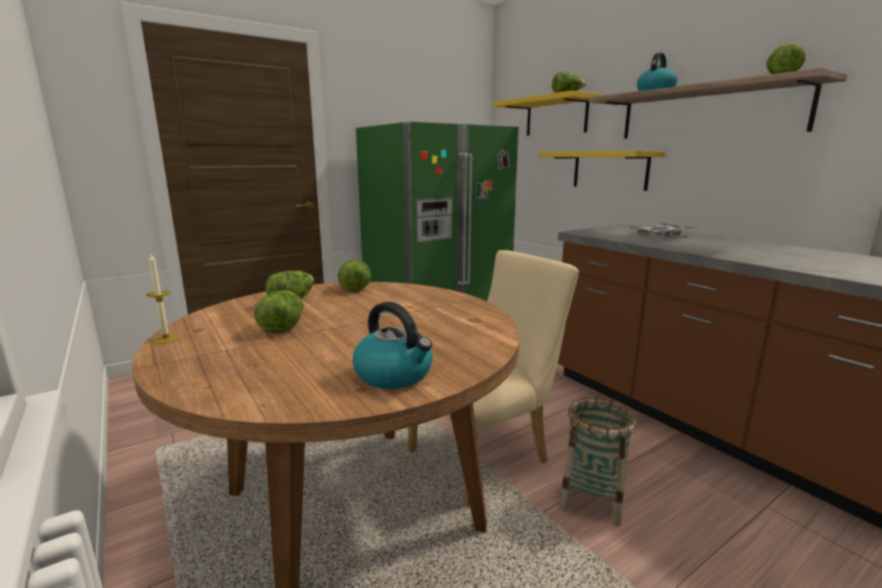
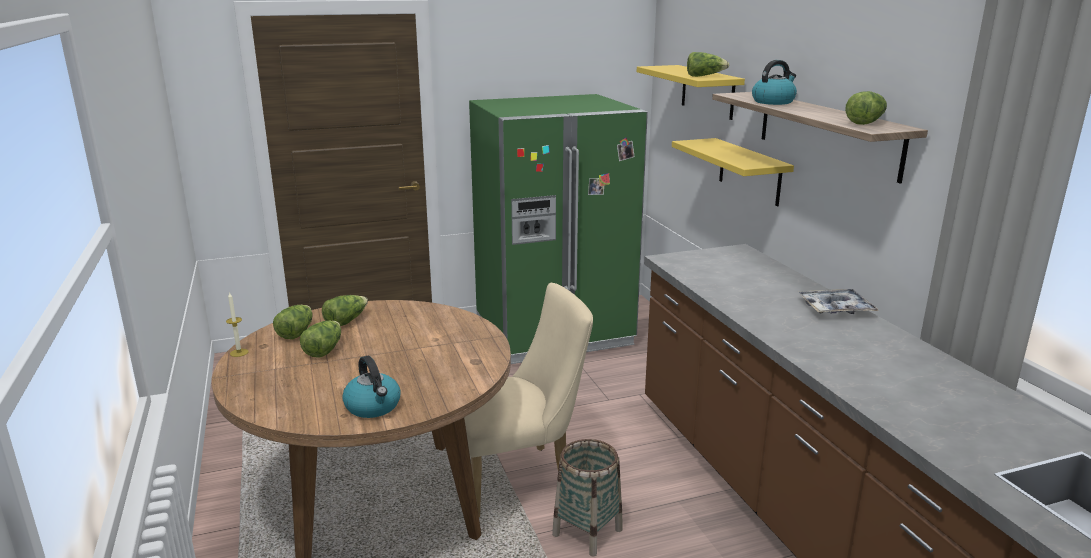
camera: 15 degrees right, 5 degrees up
lettuce [338,260,371,292] -> lettuce moved to [273,305,313,339]
tray [628,223,698,235] -> tray moved to [797,289,879,314]

